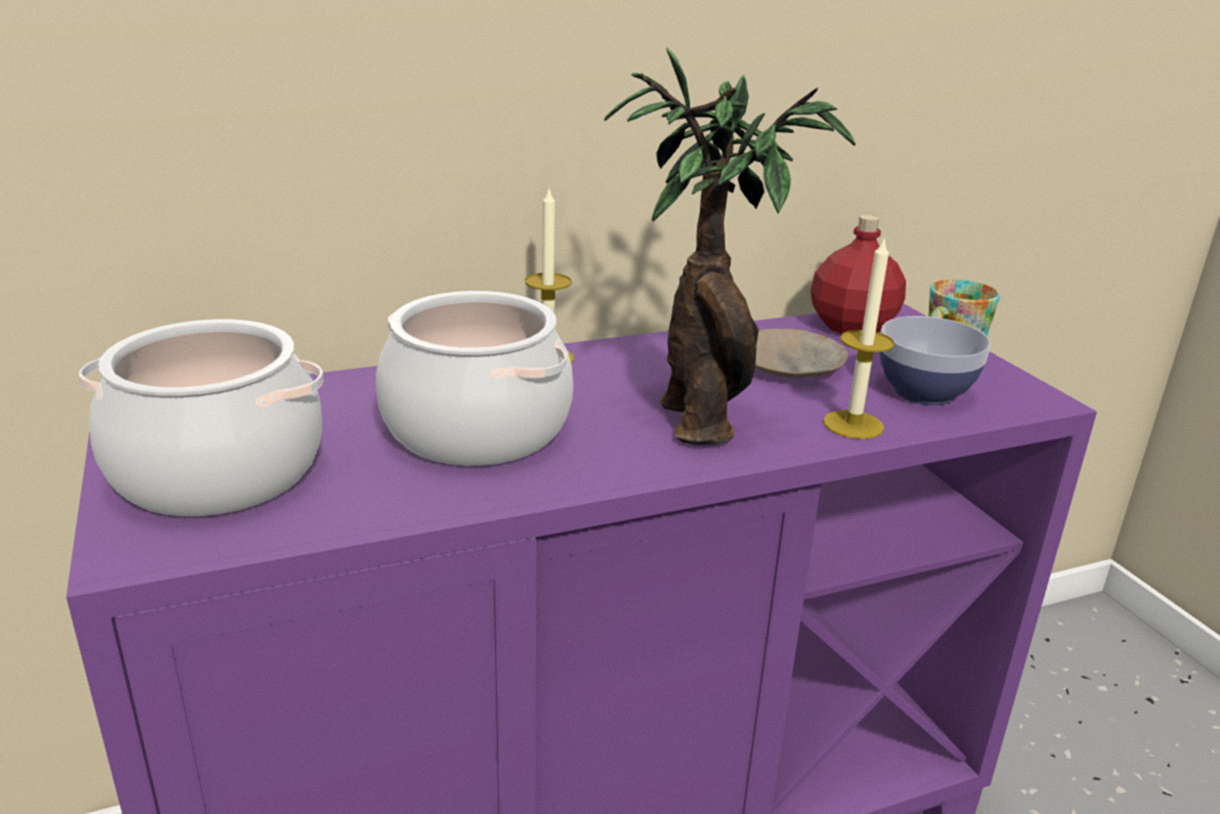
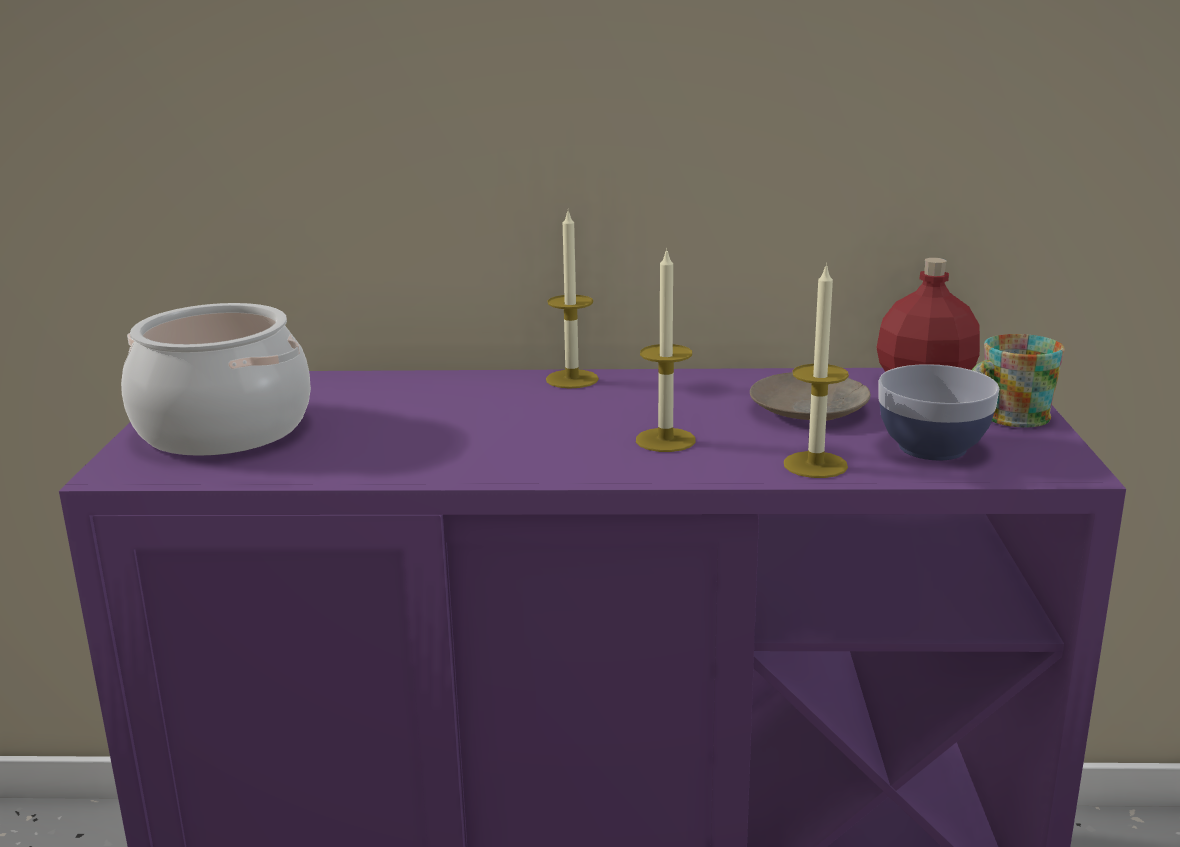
camera: 25 degrees right, 5 degrees down
cooking pot [376,291,573,466] -> none
potted plant [604,48,856,445] -> candle [636,248,696,452]

